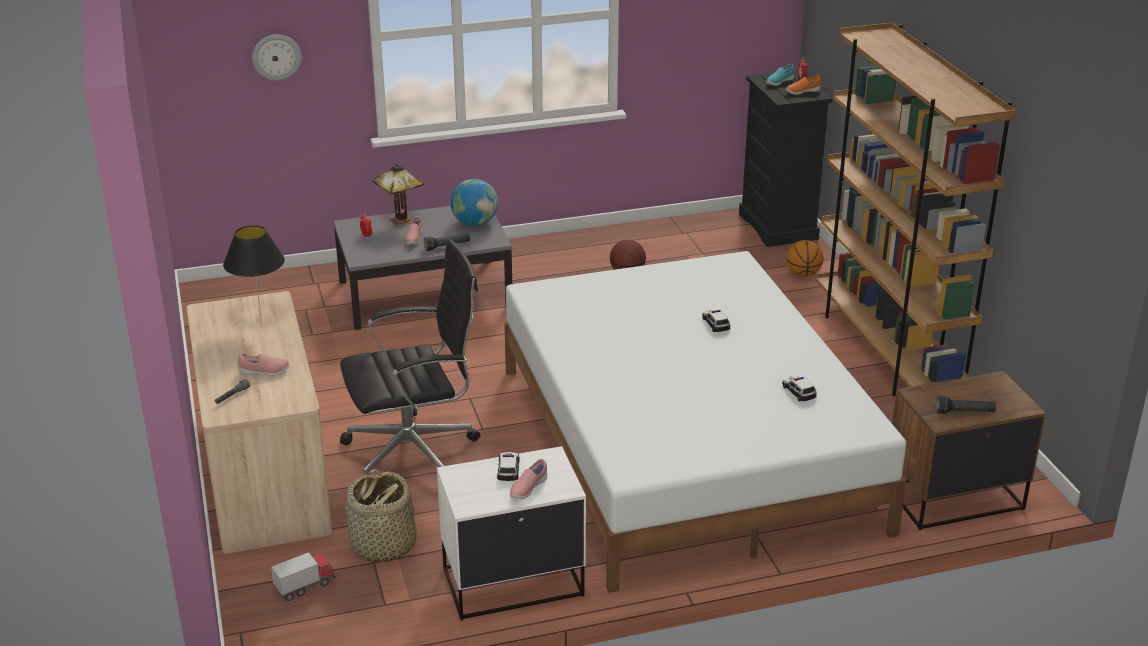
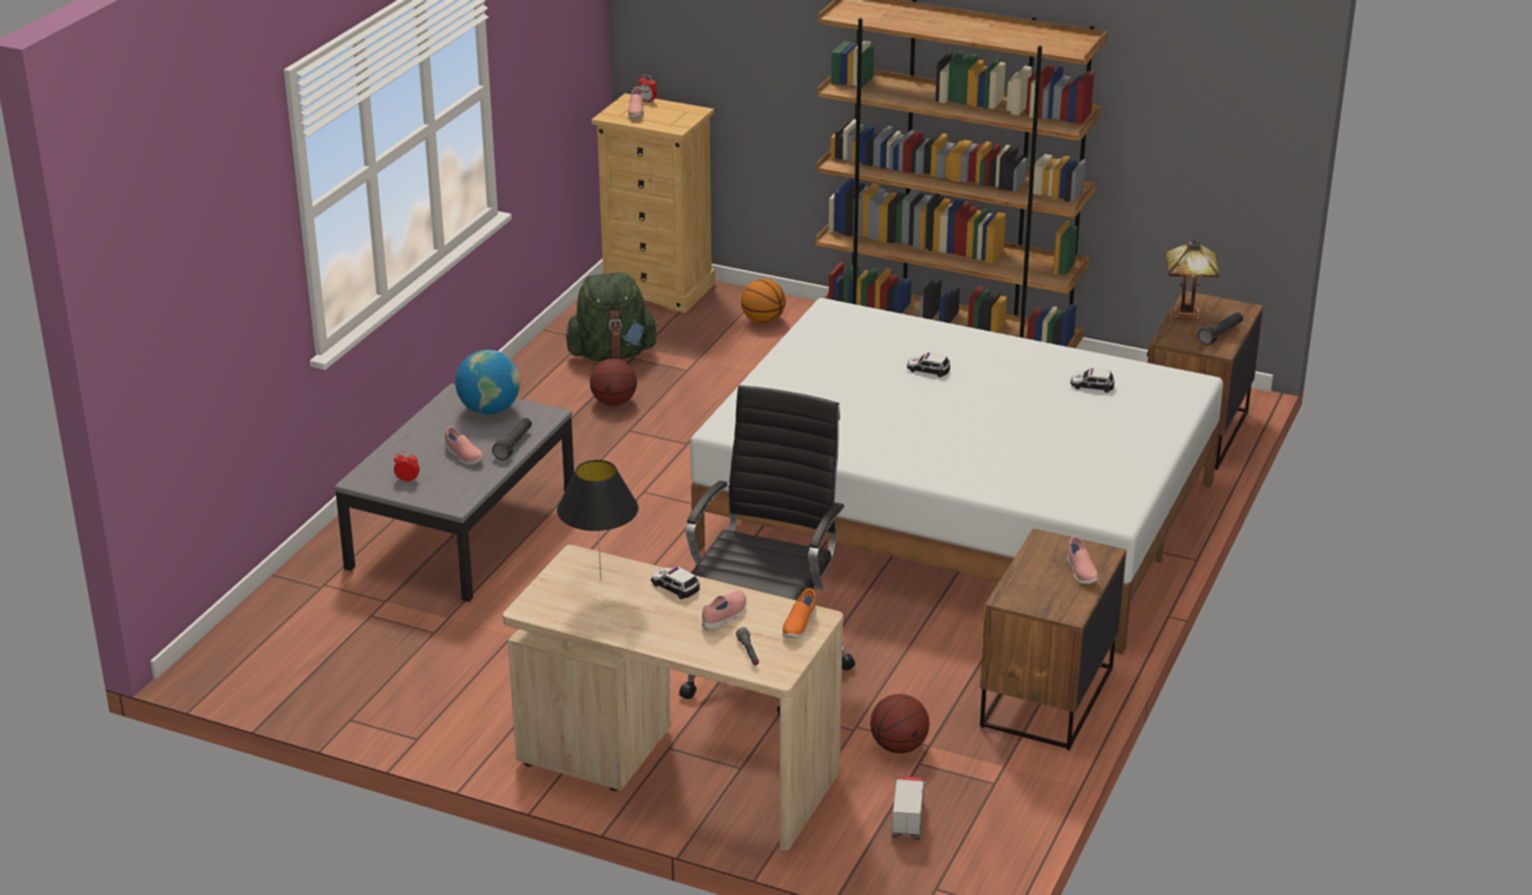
camera: 50 degrees left, 0 degrees up
wall clock [252,34,302,81] -> none
basket [345,469,417,563] -> basketball [870,694,930,753]
table lamp [373,164,424,226] -> table lamp moved to [1165,240,1219,320]
white nightstand [437,446,586,620] -> brown nightstand [980,528,1127,750]
toy car [497,452,520,481] -> toy car moved to [651,566,700,599]
black dresser [739,70,833,247] -> beige dresser [592,93,715,313]
turquoise shoe [766,64,794,86] -> pink shoe [628,87,644,119]
orange shoe [786,75,821,95] -> orange shoe moved to [782,588,816,639]
none -> green backpack [566,272,659,362]

